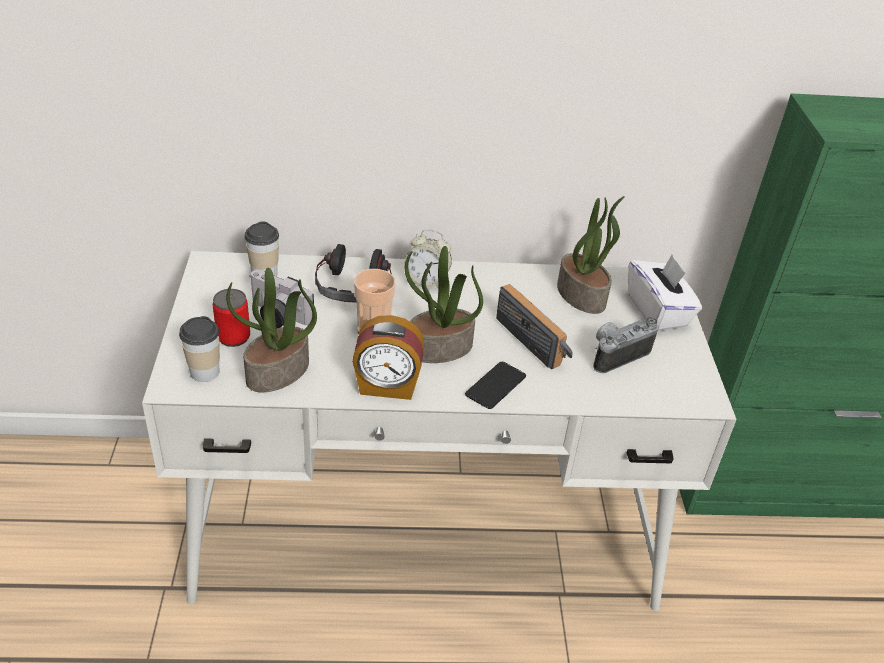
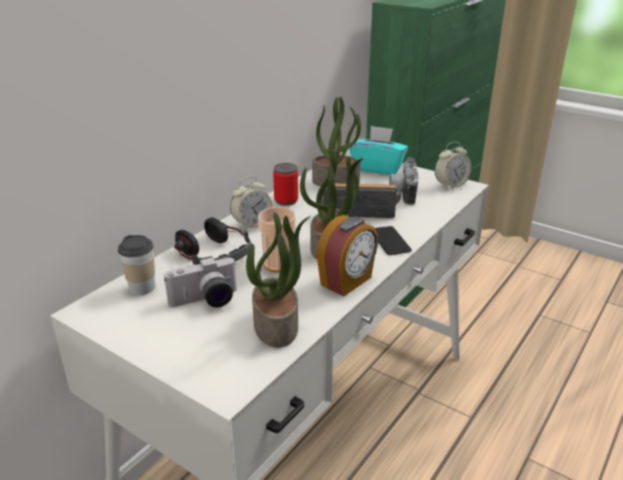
camera: 50 degrees left, 10 degrees down
cup [179,316,220,382] -> none
can [213,289,250,347] -> can moved to [273,163,298,206]
white tissue box [628,255,702,331] -> turquoise tissue box [349,126,408,175]
none -> alarm clock [435,142,471,190]

